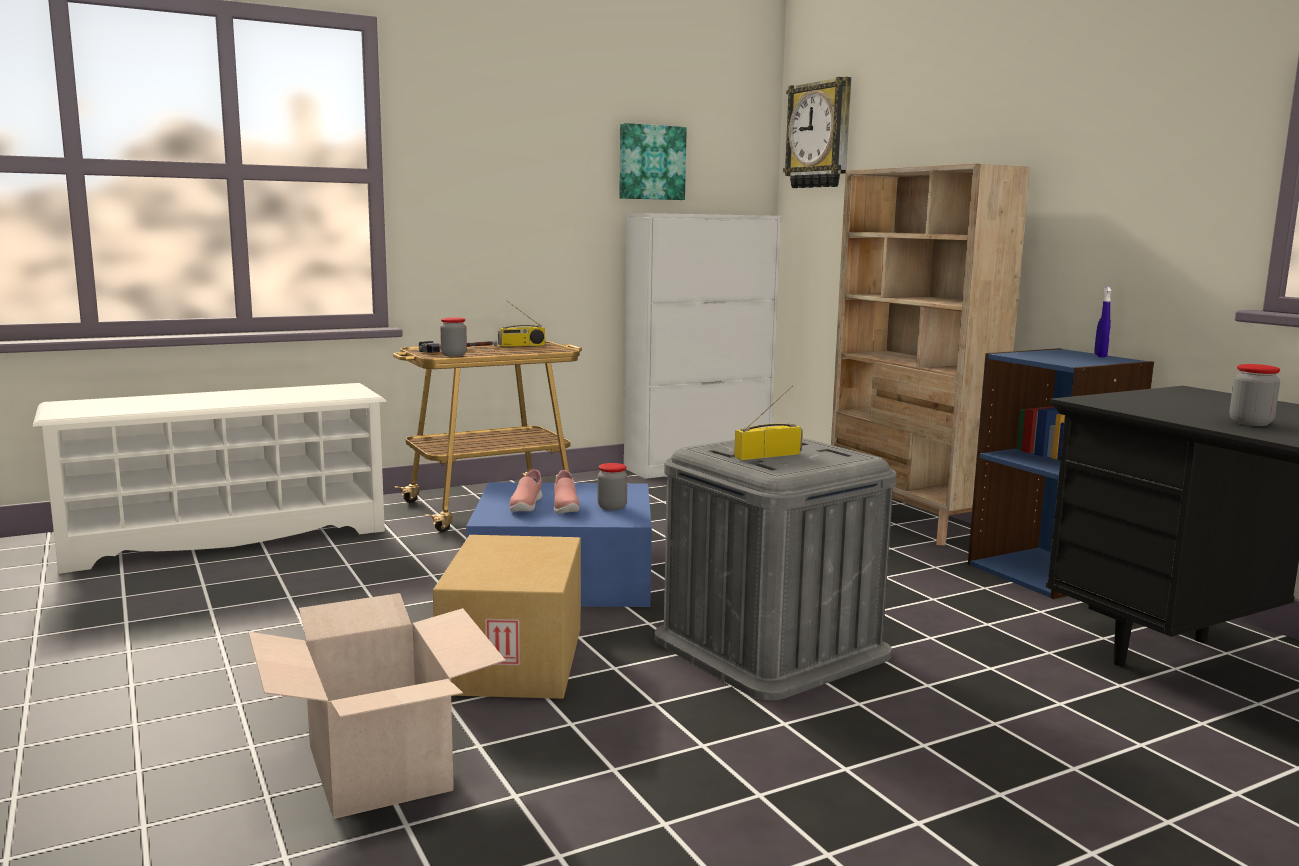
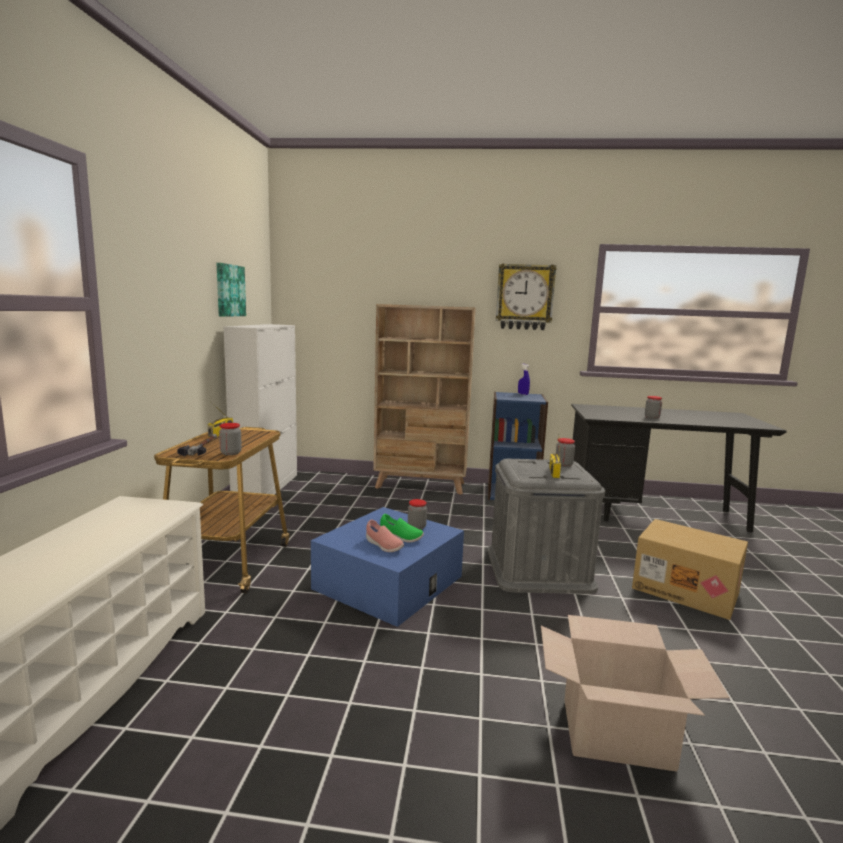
camera: 55 degrees left, 0 degrees up
cardboard box [433,535,581,699] -> cardboard box moved to [632,519,748,620]
pink shoe [554,470,580,513] -> green shoe [380,514,424,543]
wall clock [783,77,851,188] -> wall clock moved to [496,263,557,330]
none -> jar [556,438,575,467]

